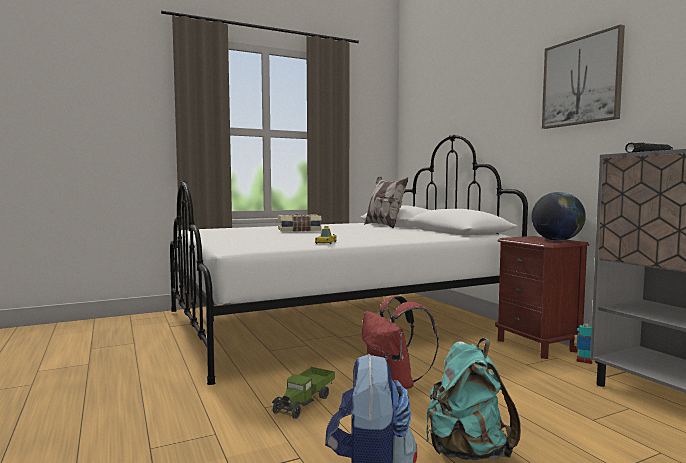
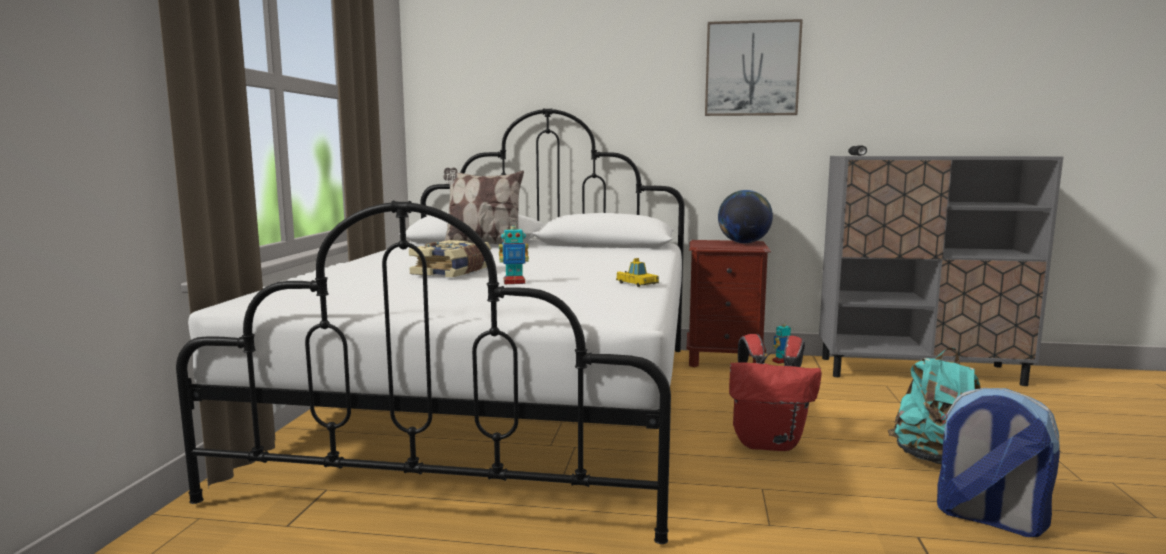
camera: 55 degrees left, 5 degrees up
toy truck [272,367,335,419] -> none
none -> toy robot [499,219,529,284]

